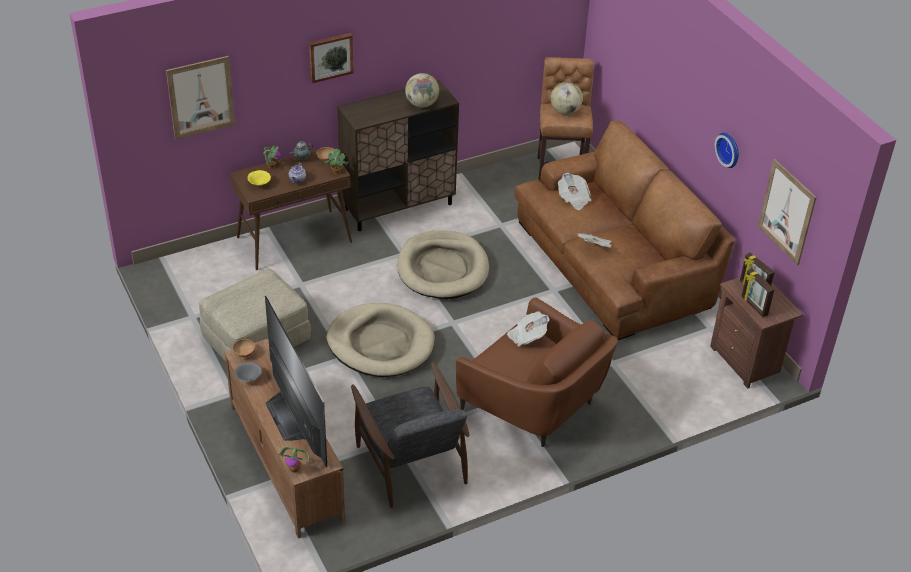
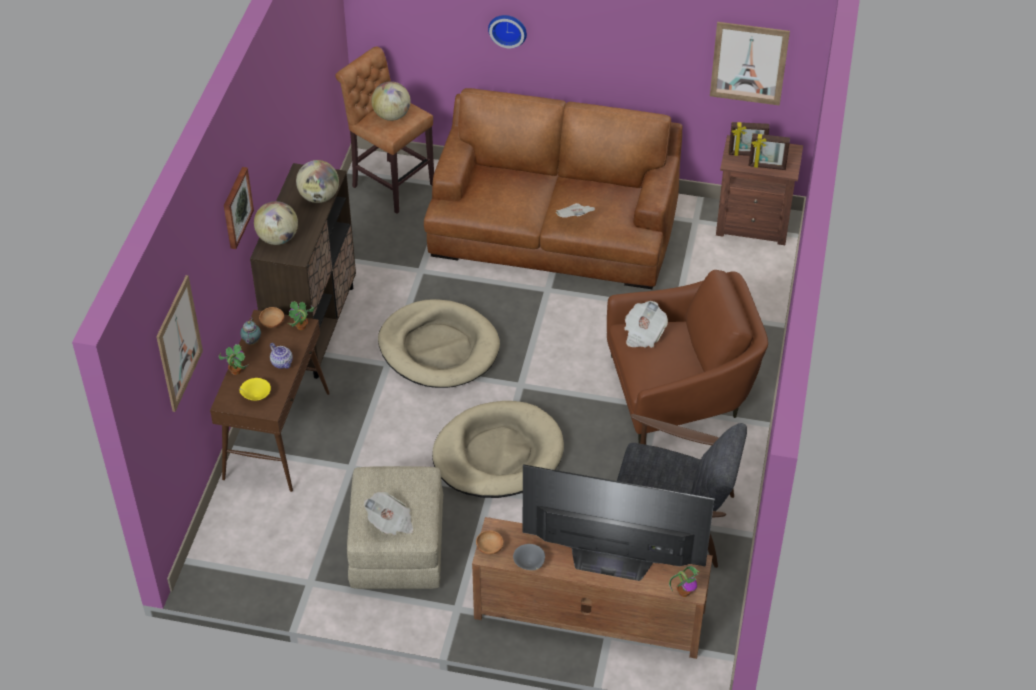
camera: 50 degrees left, 5 degrees up
newspaper [558,173,591,210] -> newspaper moved to [364,492,413,535]
wall clock [714,133,739,168] -> wall clock moved to [488,15,527,48]
none -> globe [254,201,298,245]

